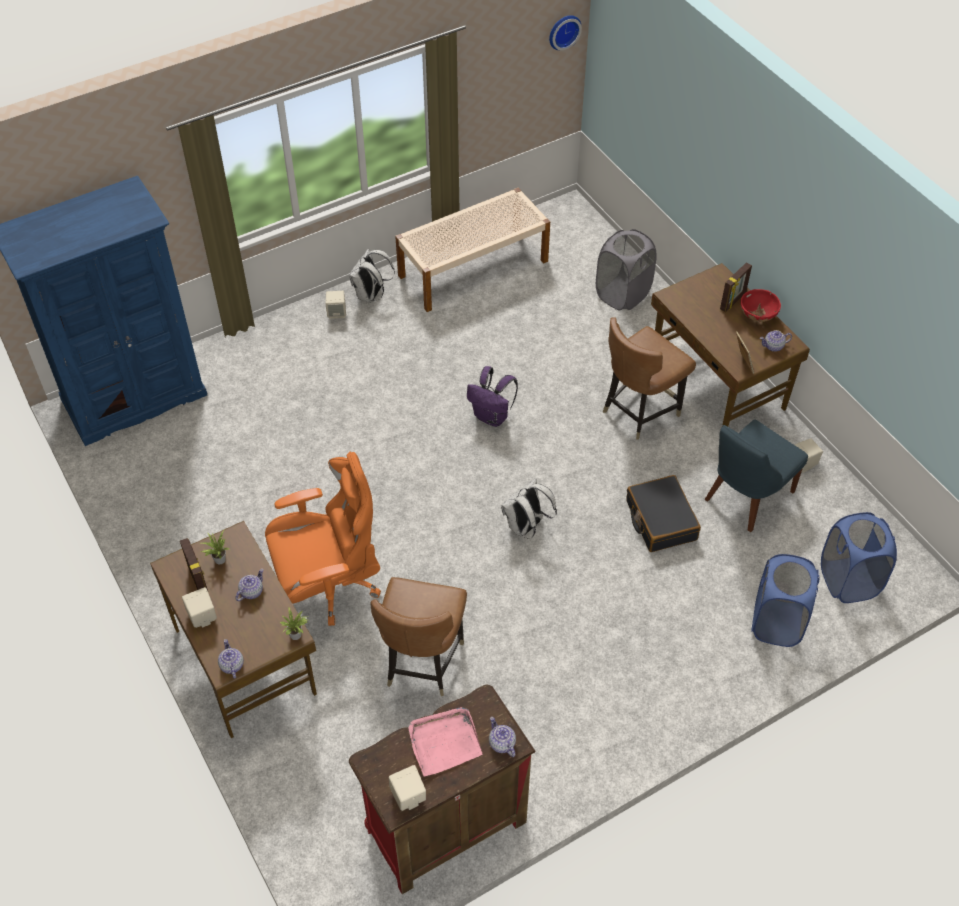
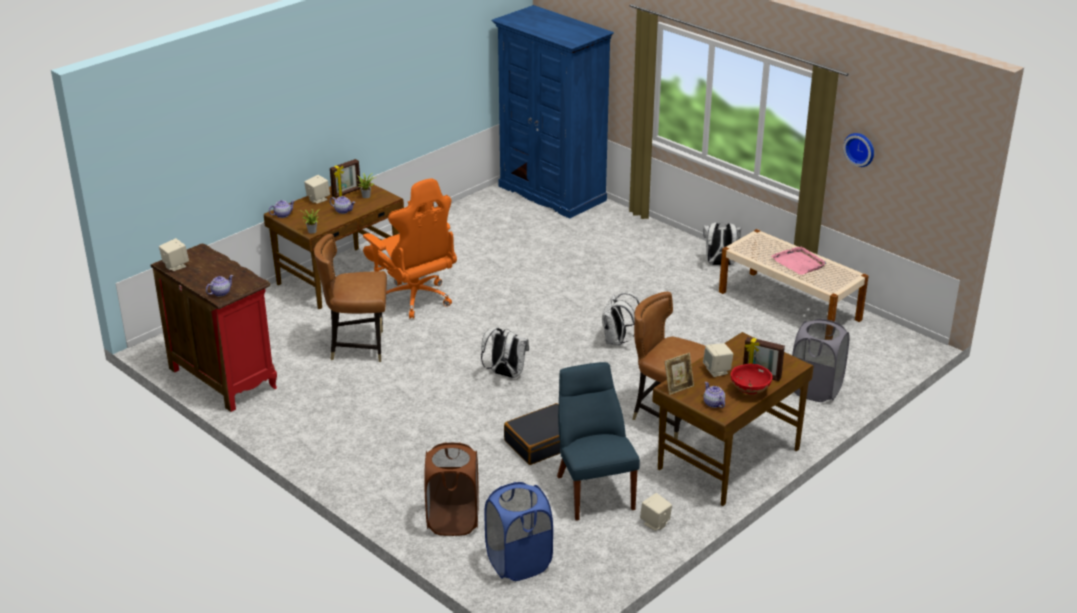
camera: 75 degrees right, 20 degrees down
beige speaker [326,291,346,319] -> beige speaker moved to [703,343,733,377]
pink tray [408,707,482,777] -> pink tray moved to [771,246,826,275]
purple backpack [467,366,518,427] -> white backpack [602,292,639,346]
wall clock [549,15,582,50] -> wall clock moved to [843,133,874,167]
blue chair [705,420,808,532] -> blue chair turned 45 degrees clockwise [557,362,640,521]
blue laundry basket [751,554,820,647] -> brown laundry basket [425,442,479,536]

